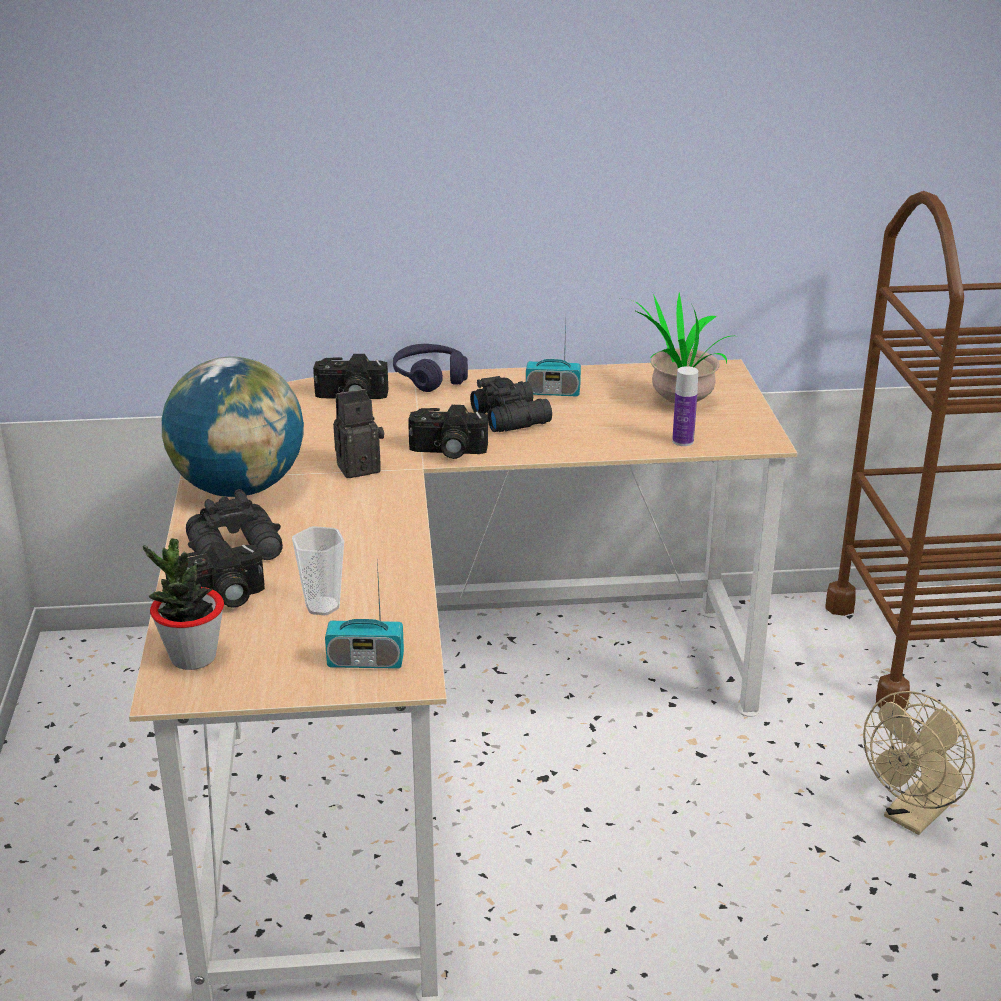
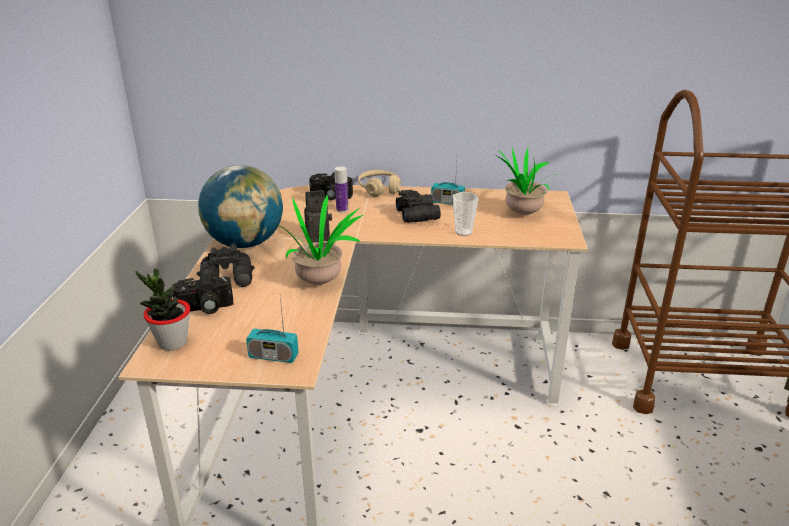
camera: 10 degrees right, 0 degrees up
cup [292,526,344,615] -> cup moved to [453,192,479,236]
purple headphones [393,344,468,392] -> beige headphones [358,170,401,197]
camera [408,405,488,459] -> none
bottle [672,366,698,446] -> bottle moved to [335,167,348,212]
beige fan [863,691,975,835] -> none
none -> potted plant [266,195,363,285]

